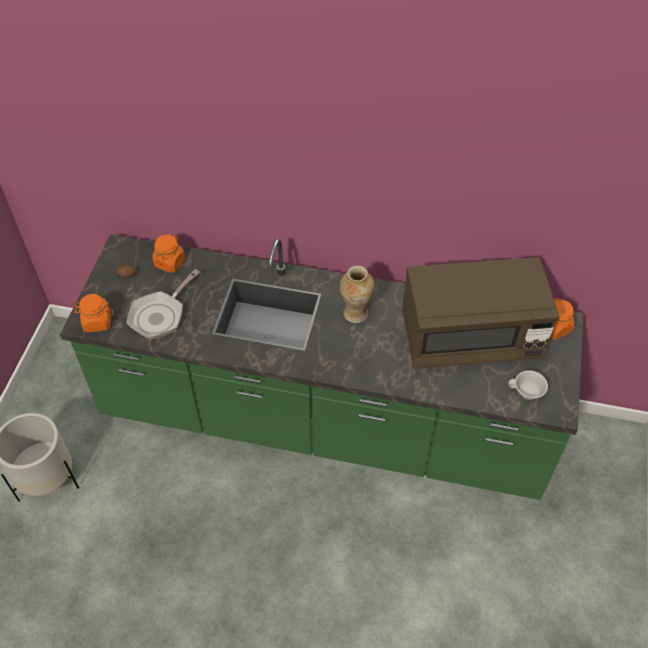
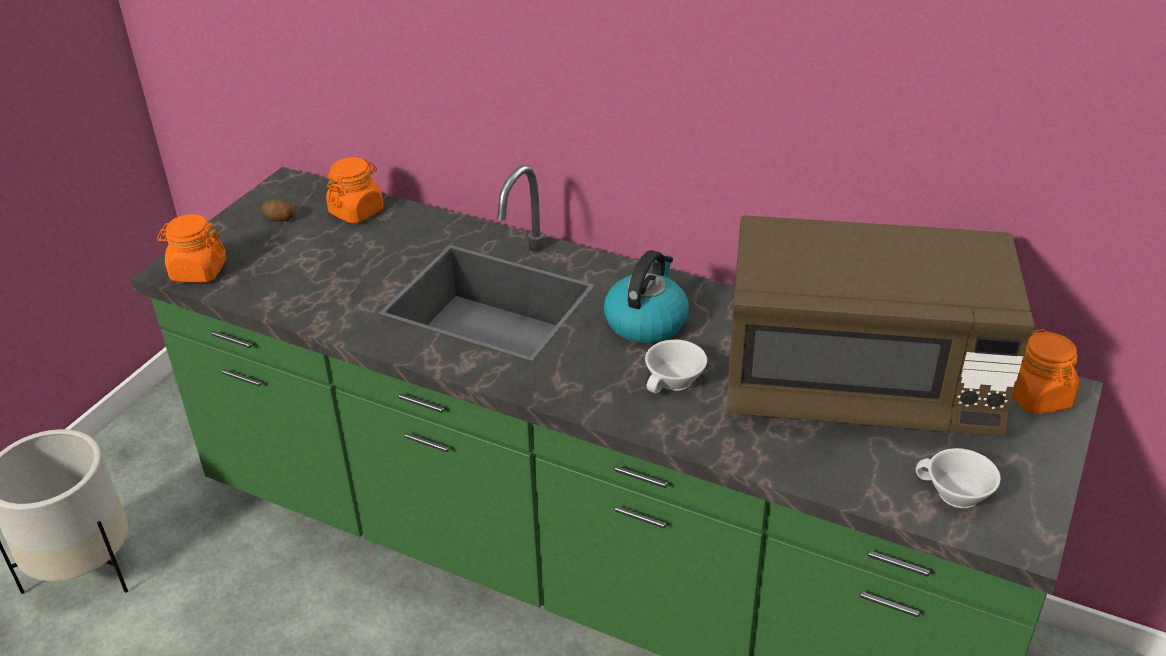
camera: 15 degrees right, 15 degrees down
frying pan [126,269,200,340] -> none
vase [340,265,375,323] -> kettle [604,250,689,343]
none -> white cup [645,340,707,394]

